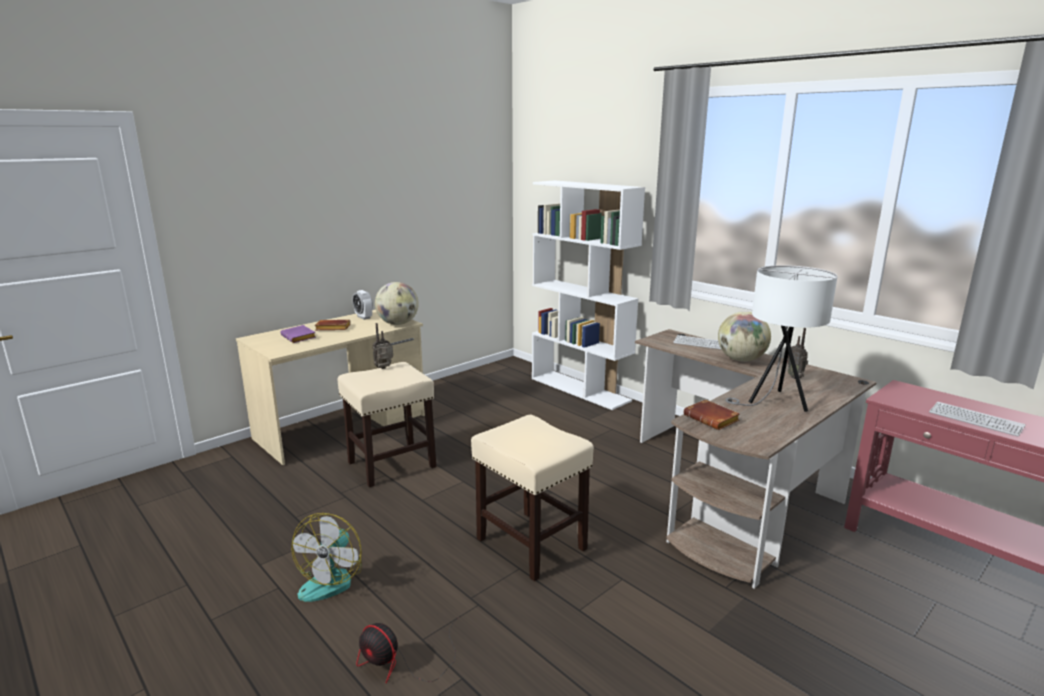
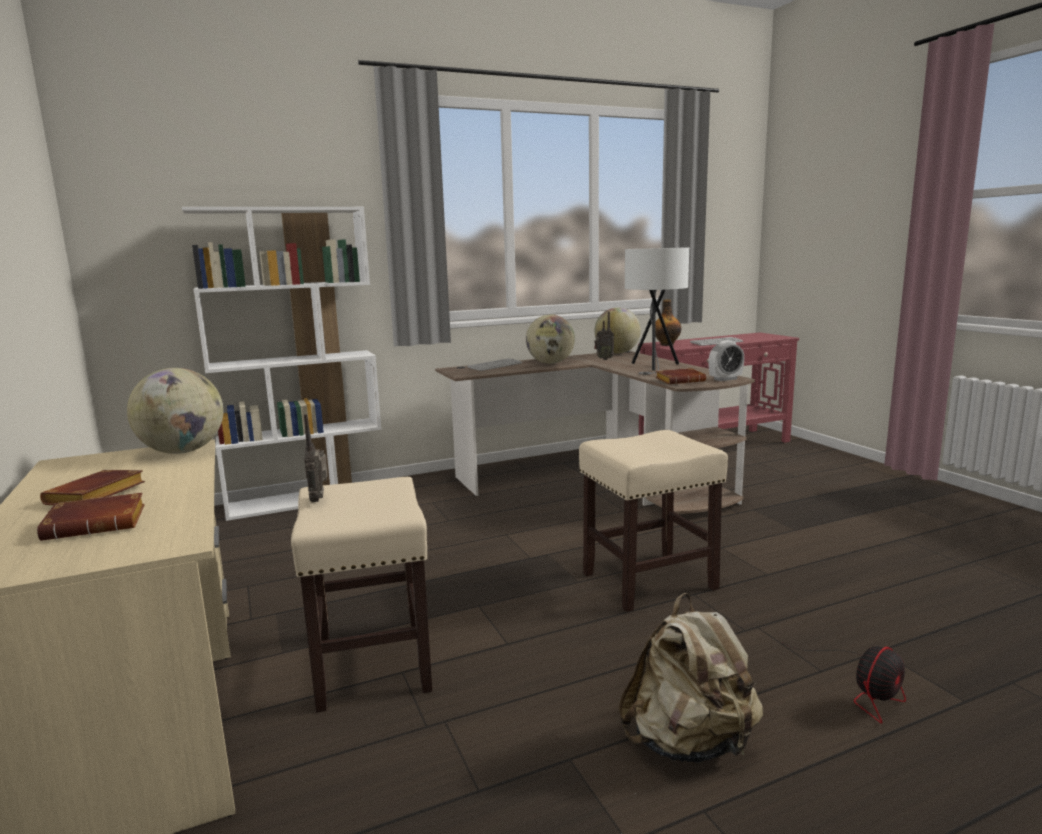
camera: 70 degrees left, 5 degrees down
purple book [280,325,316,343] -> brown book [37,493,145,541]
fan [292,513,362,602] -> beige backpack [618,593,763,763]
alarm clock [352,290,373,320] -> alarm clock moved to [709,341,744,381]
none -> globe [594,307,641,354]
none -> bottle [655,299,681,346]

